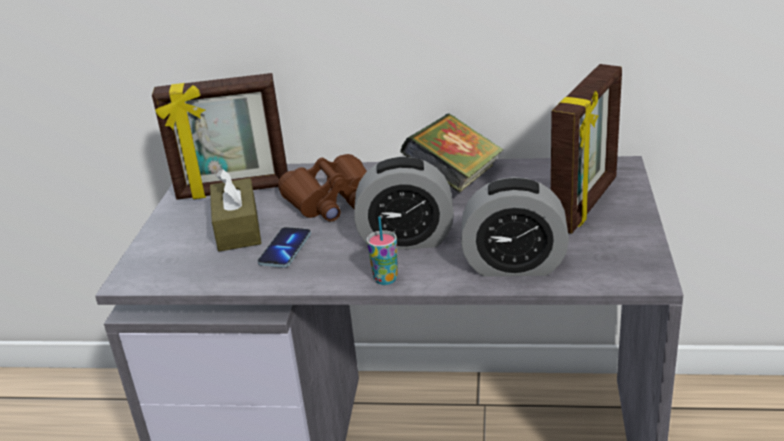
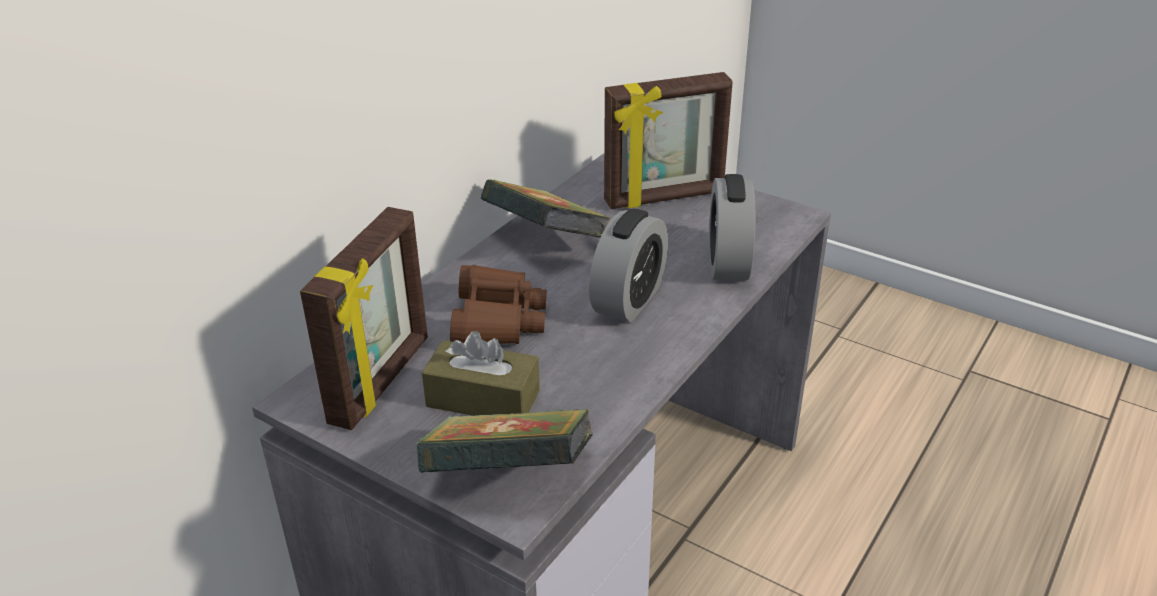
camera: 65 degrees left, 5 degrees up
phone [258,227,311,268] -> none
cup [366,216,398,285] -> none
alarm clock [461,177,569,276] -> alarm clock turned 150 degrees clockwise [709,174,756,280]
picture frame [551,64,622,234] -> picture frame turned 105 degrees clockwise [604,72,733,209]
none -> book [417,409,592,473]

